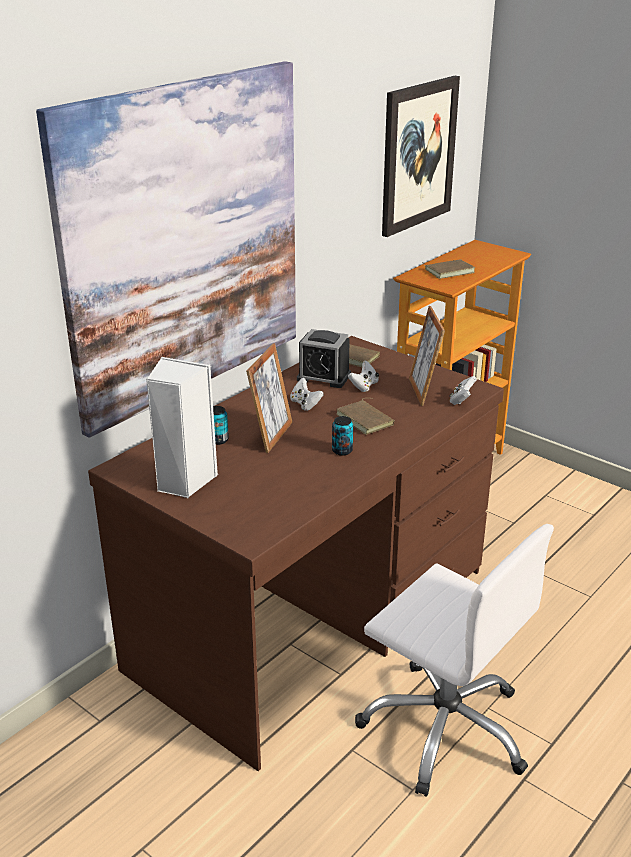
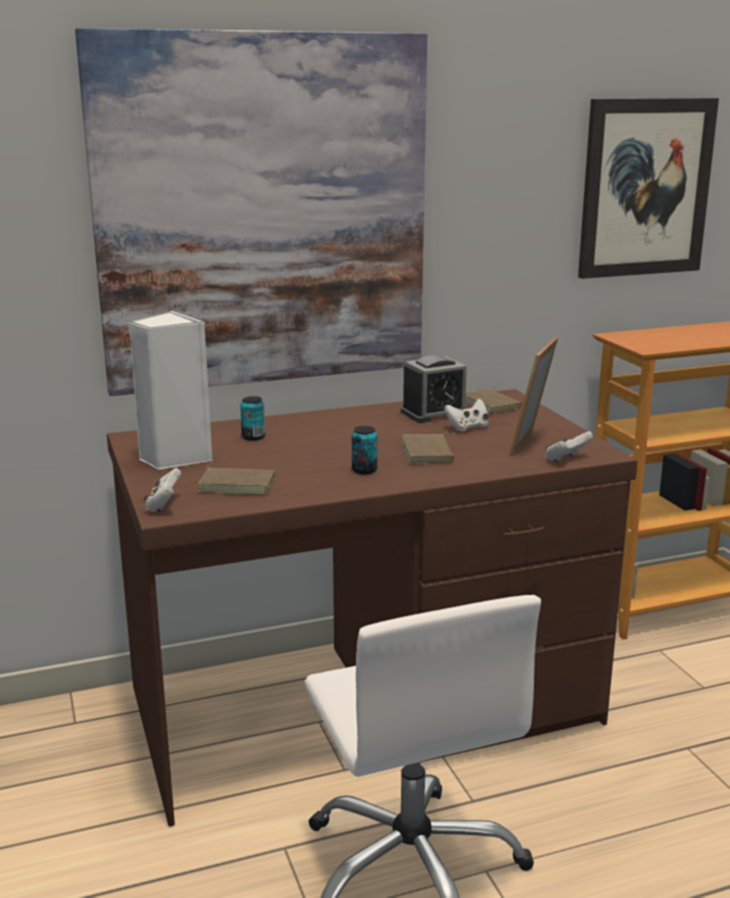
camera: 30 degrees right, 10 degrees down
picture frame [246,343,292,453] -> none
white game controller [290,378,324,411] -> white game controller moved to [144,468,181,512]
alarm clock [297,329,351,388] -> alarm clock turned 75 degrees counterclockwise [401,355,467,423]
brown book [423,259,475,279] -> brown book moved to [197,463,275,495]

